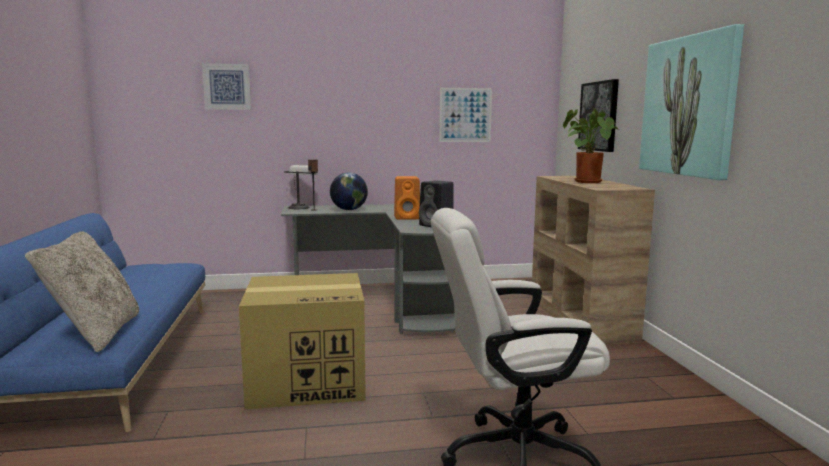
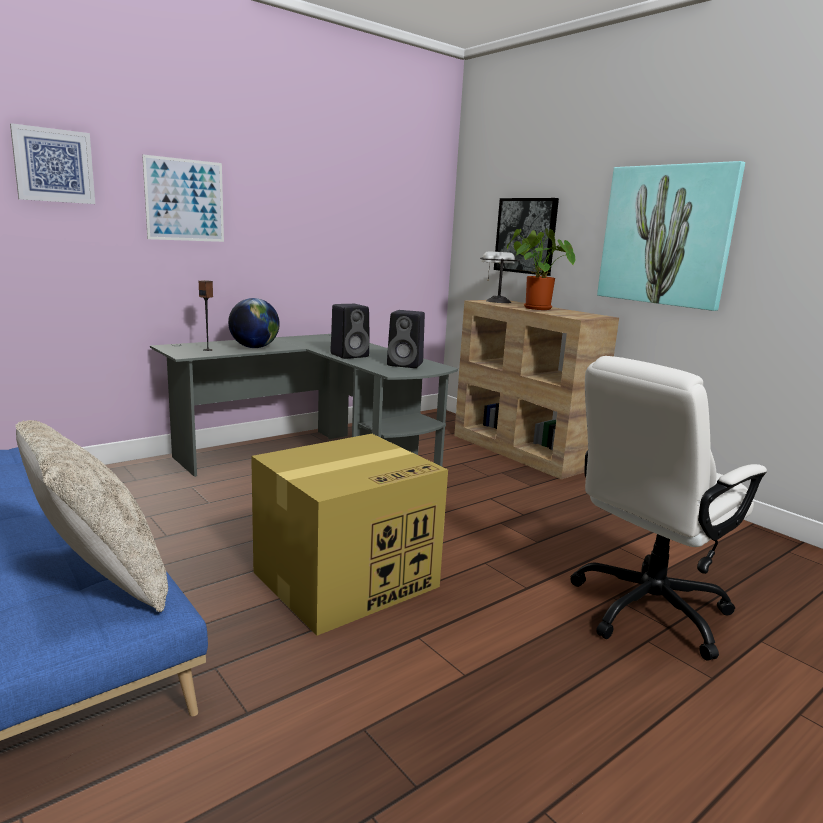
camera: 30 degrees left, 5 degrees up
table lamp [284,165,318,209] -> table lamp moved to [480,252,520,303]
orange speaker [394,176,420,220] -> black speaker [330,304,370,359]
picture [439,88,492,142] -> picture moved to [142,154,224,242]

